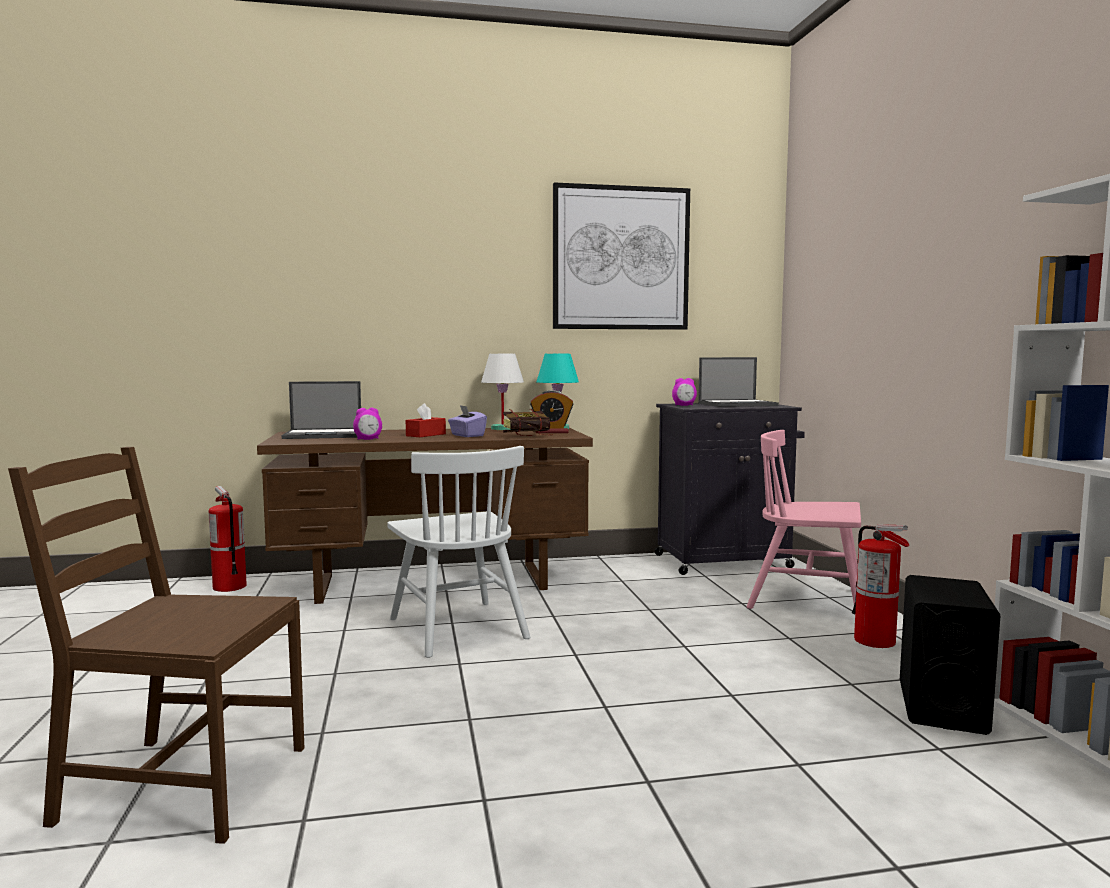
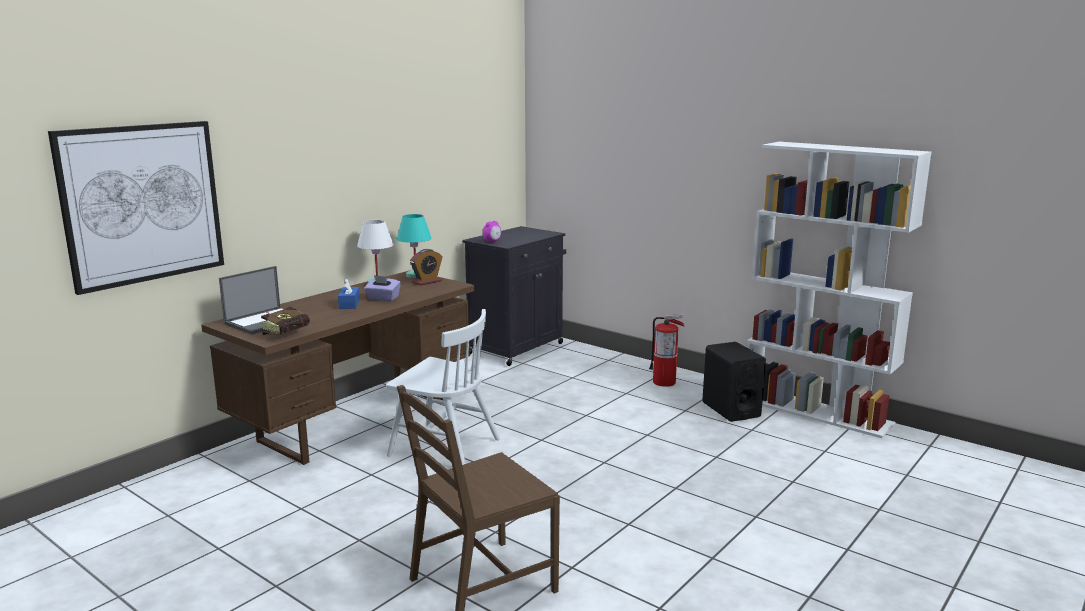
camera: 40 degrees left, 10 degrees up
fire extinguisher [208,486,247,592] -> none
alarm clock [353,408,382,440] -> none
red tissue box [406,403,446,437] -> blue tissue box [338,278,360,309]
book [503,409,554,436] -> book moved to [261,307,310,335]
picture [553,182,690,330] -> picture moved to [48,121,224,295]
laptop [698,357,779,407] -> none
pink chair [746,430,861,609] -> none

